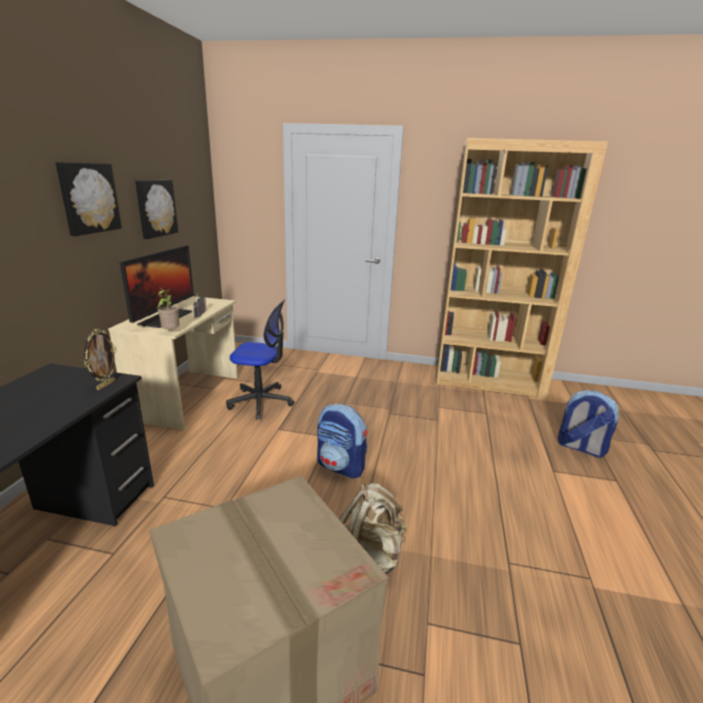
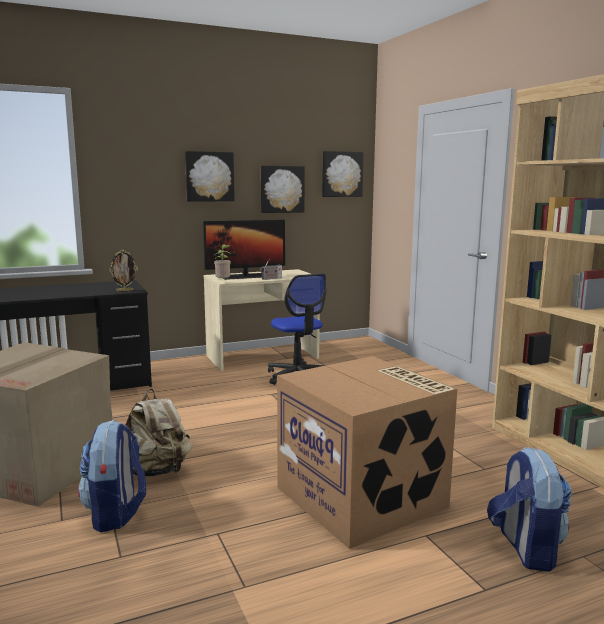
camera: 55 degrees right, 10 degrees down
backpack [317,404,367,479] -> backpack moved to [78,420,146,532]
none -> cardboard box [277,356,457,549]
none -> picture [322,151,364,197]

